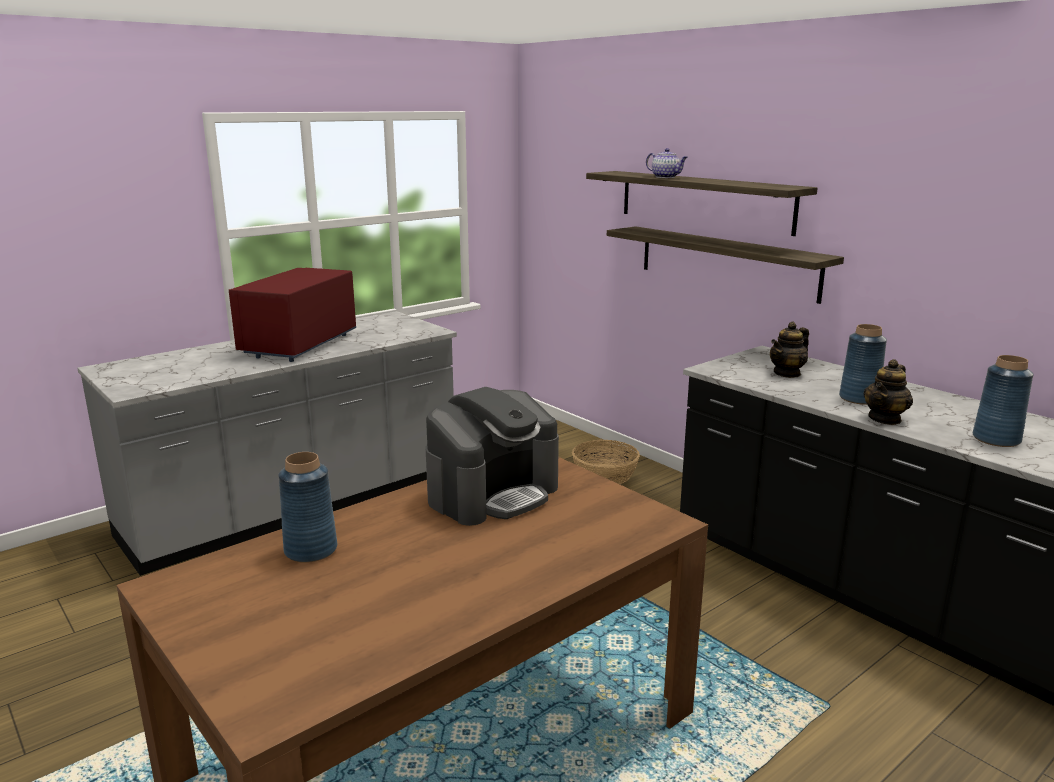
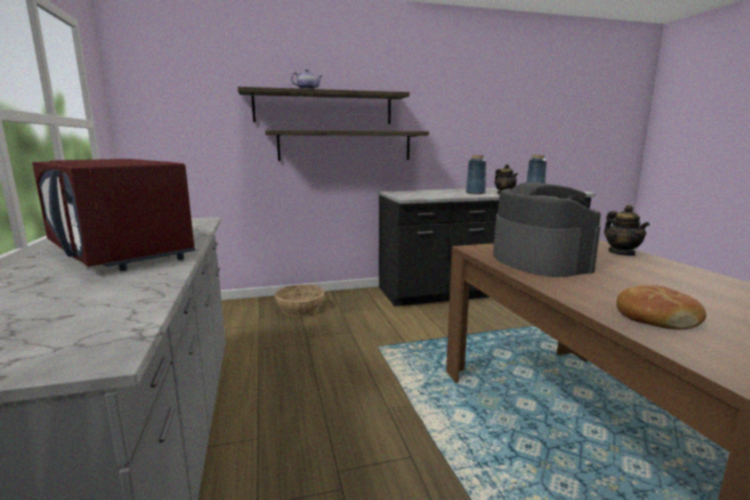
camera: 65 degrees left, 5 degrees down
blue vase [278,452,337,563] -> bread [616,285,706,330]
teapot [770,322,809,378] -> teapot moved to [604,205,650,256]

